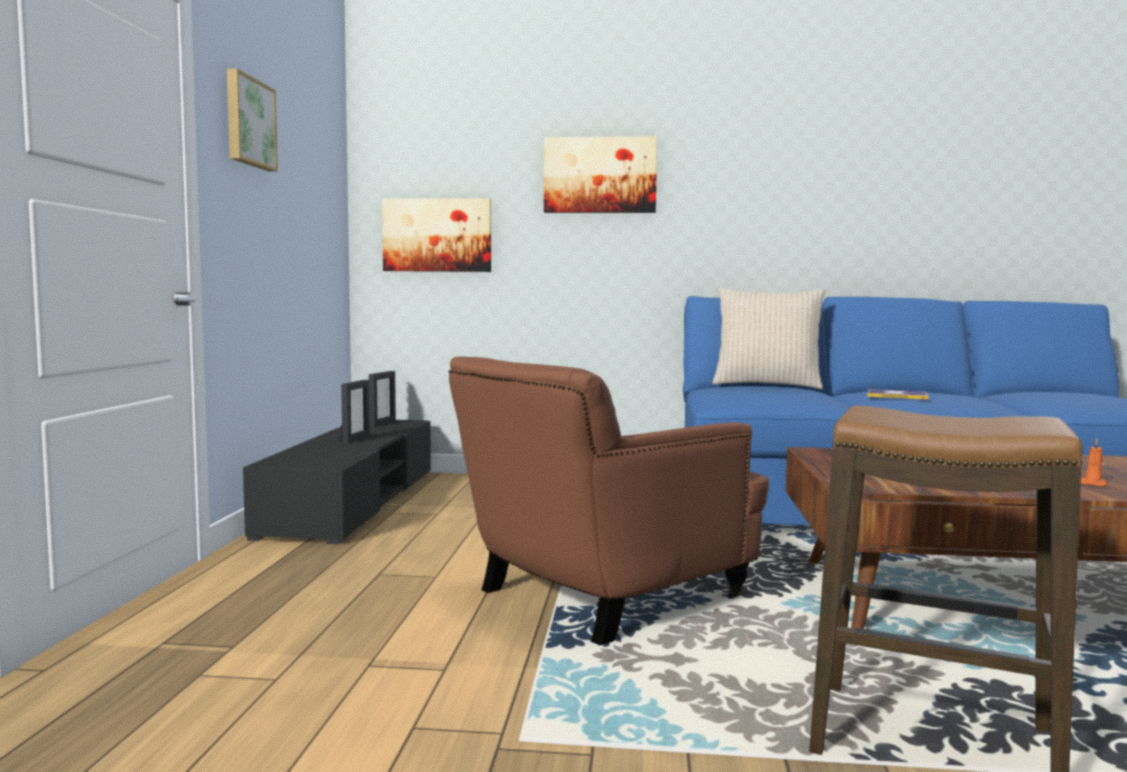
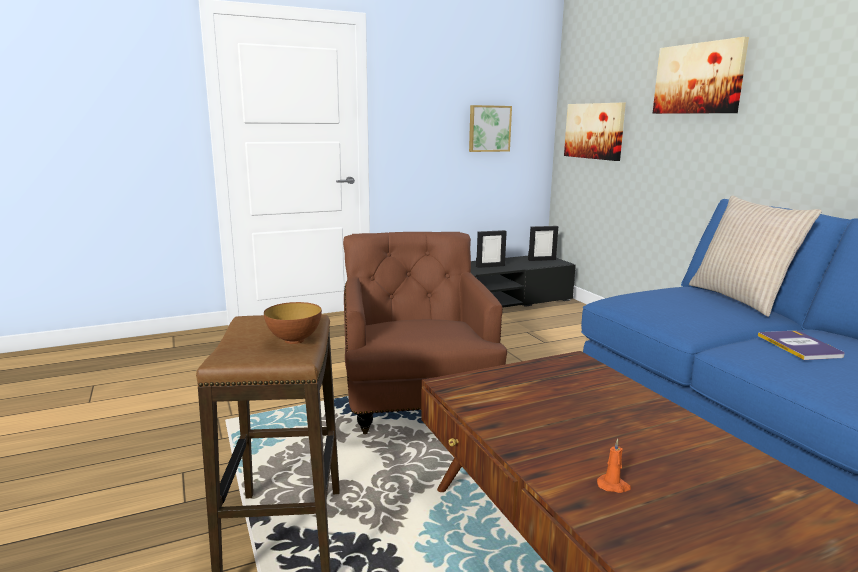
camera: 60 degrees right, 10 degrees up
picture [227,69,278,172] -> picture moved to [469,105,512,152]
brown armchair [448,357,769,646] -> brown armchair turned 60 degrees clockwise [343,232,507,434]
none -> bowl [264,302,322,344]

